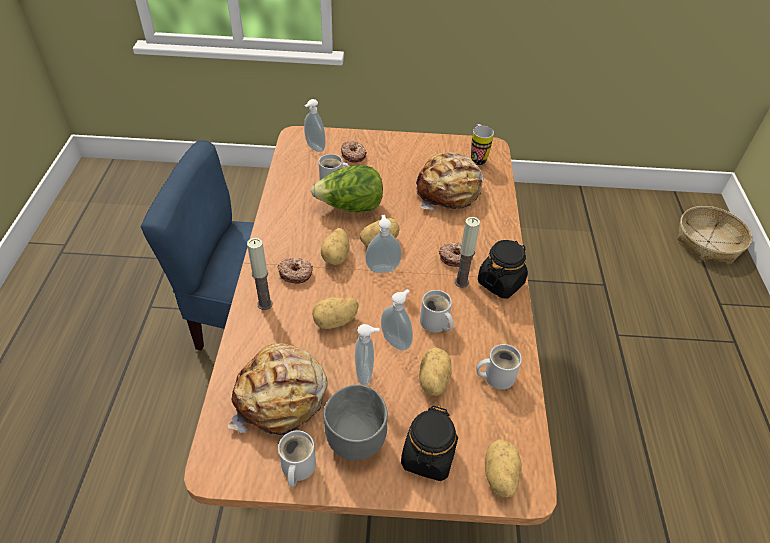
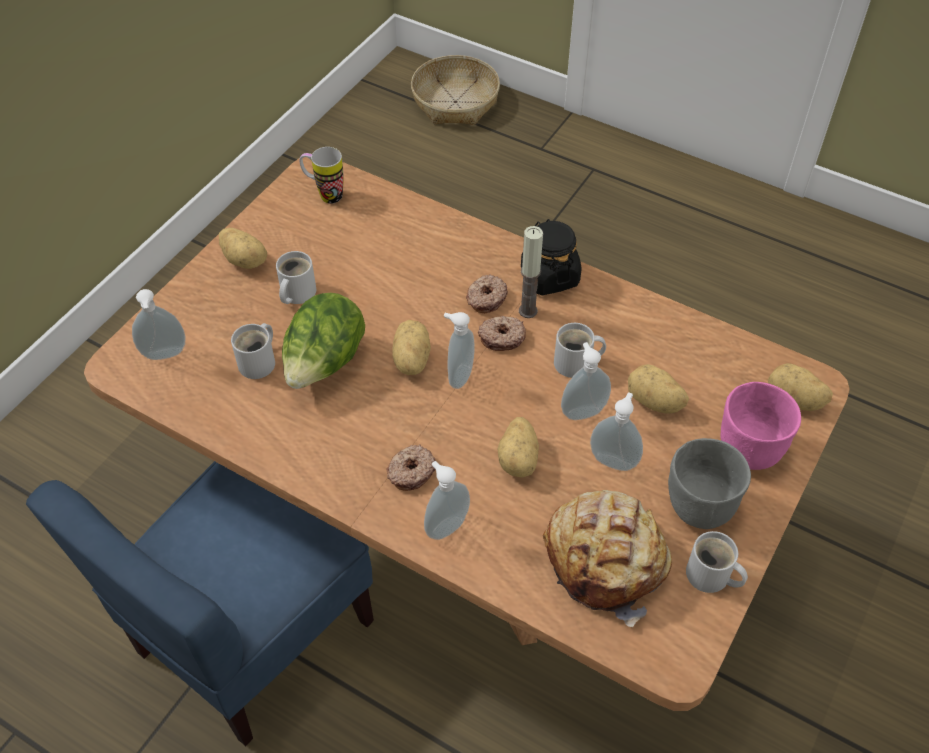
camera: 60 degrees left, 5 degrees up
candle [247,238,273,310] -> soap dispenser [424,461,470,540]
potato [321,228,350,265] -> potato moved to [219,228,267,269]
donut [341,141,367,163] -> donut moved to [478,316,526,351]
black jar [401,406,458,481] -> pink bowl [720,382,801,470]
bread [416,152,483,210] -> none
white mug [476,344,522,389] -> white mug moved to [276,251,316,304]

